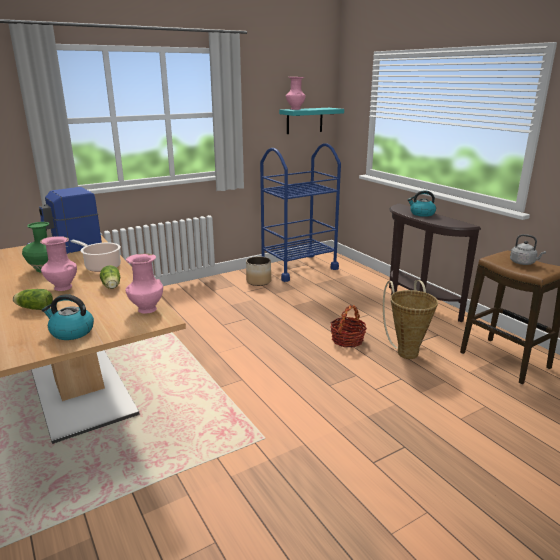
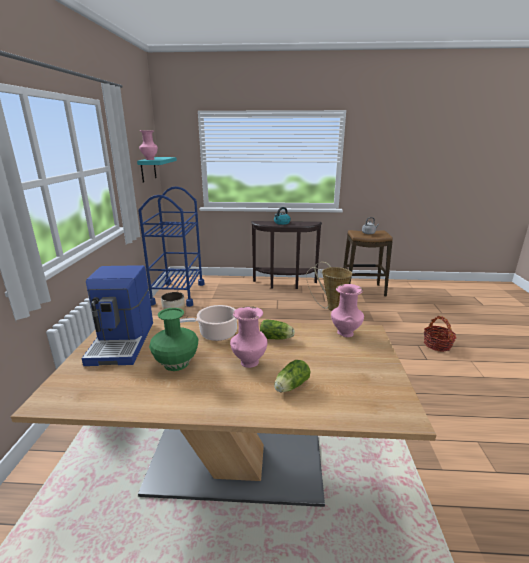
camera: 55 degrees left, 0 degrees up
kettle [42,294,94,340] -> none
basket [330,305,367,347] -> basket moved to [424,316,456,352]

